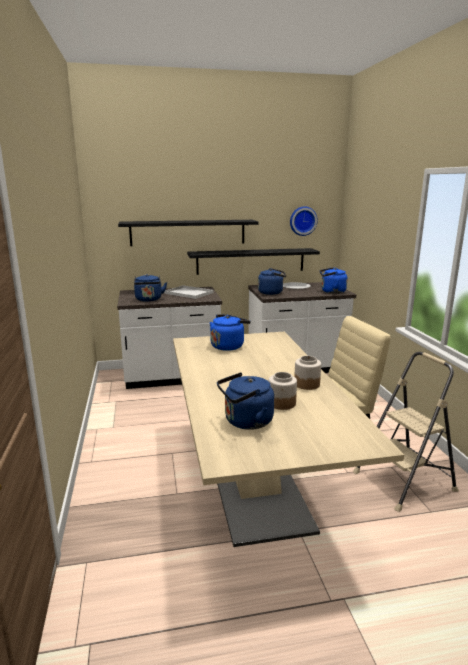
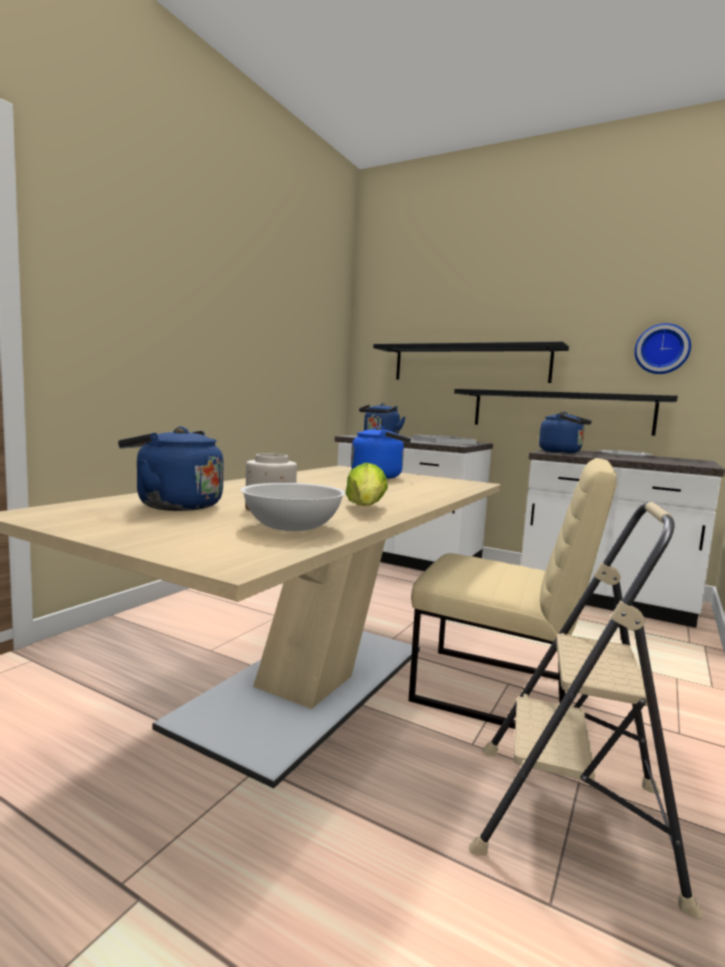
camera: 40 degrees right, 10 degrees down
jar [294,356,321,390] -> lettuce [345,463,388,506]
blue kettle [320,267,347,294] -> none
none -> white bowl [241,483,346,531]

